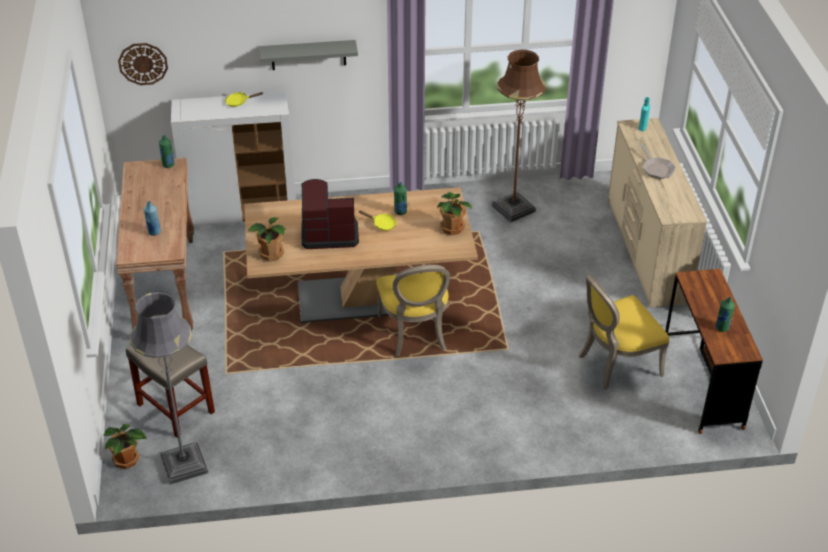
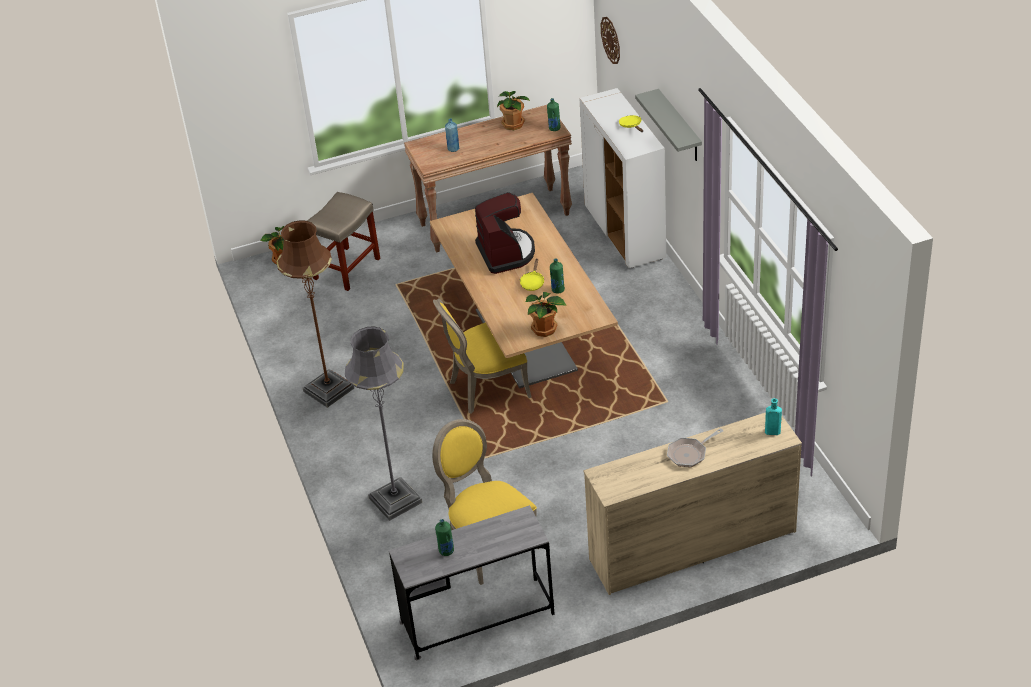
camera: 80 degrees right, 0 degrees up
grey floor lamp [130,291,208,485] -> grey floor lamp moved to [345,326,422,521]
potted plant [247,217,287,261] -> potted plant moved to [497,91,530,130]
brown floor lamp [492,50,546,223] -> brown floor lamp moved to [277,220,354,408]
brown desk [665,269,763,434] -> grey desk [389,505,555,660]

